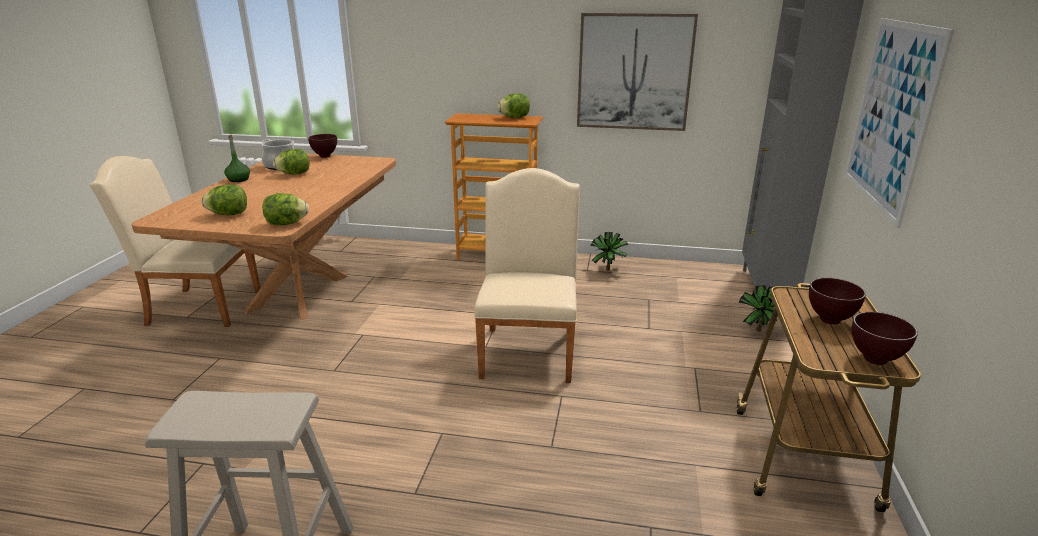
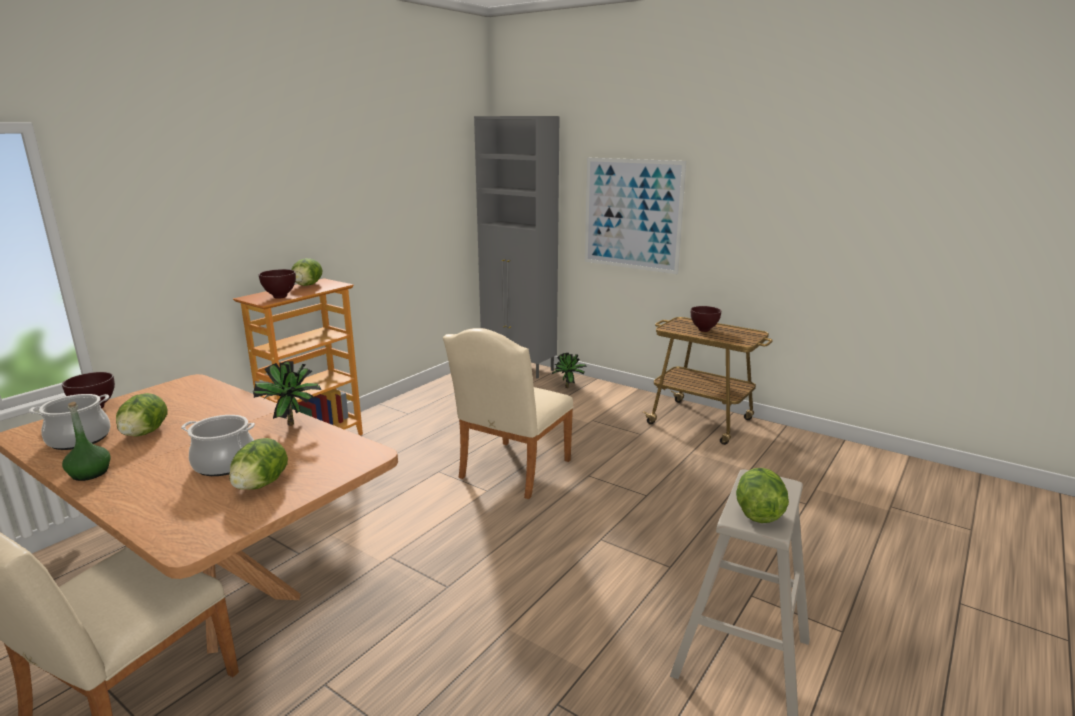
camera: 65 degrees left, 5 degrees down
lettuce [263,193,309,226] -> lettuce moved to [736,468,789,523]
beige chair [474,168,580,383] -> beige chair turned 90 degrees counterclockwise [443,328,574,499]
picture [577,13,698,131] -> none
potted plant [590,232,628,271] -> potted plant moved to [252,361,321,426]
brown bowl [852,312,918,365] -> brown bowl moved to [259,269,296,299]
none -> cooking pot [181,415,255,476]

